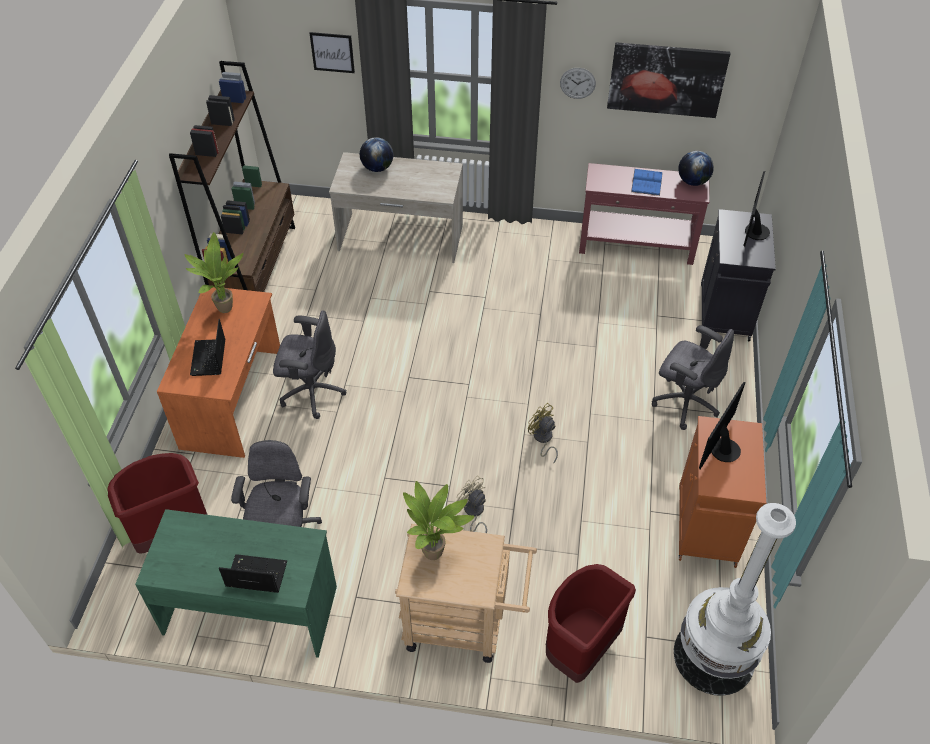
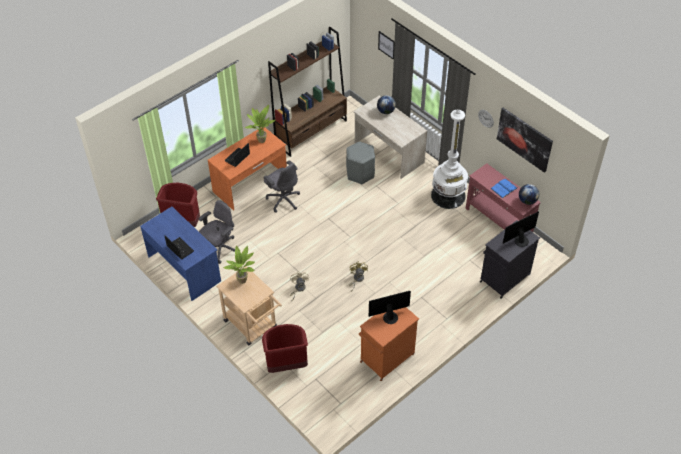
camera: 40 degrees right, 0 degrees up
green desk [135,509,337,658] -> blue desk [140,206,221,301]
grey office chair [652,325,734,430] -> none
white floor lamp [674,503,796,696] -> white floor lamp moved to [431,110,468,209]
none -> grey stool [346,141,375,184]

